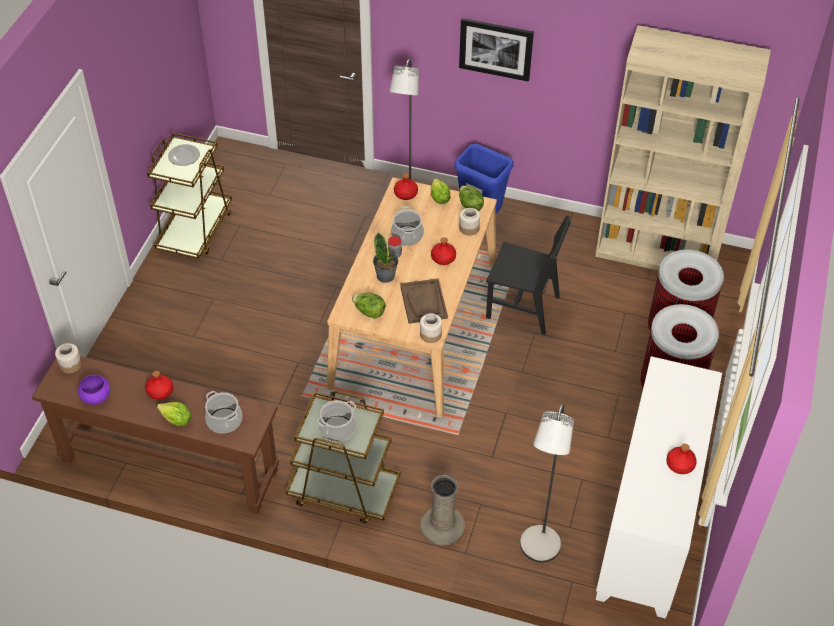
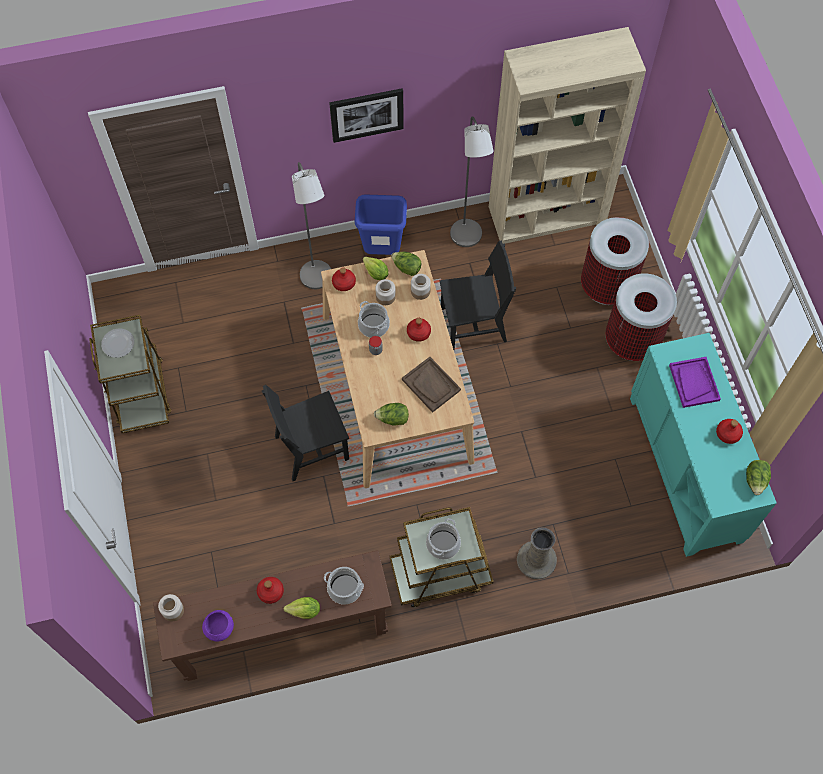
camera: 30 degrees left, 15 degrees up
potted plant [373,232,398,283] -> none
jar [420,313,442,343] -> jar moved to [375,279,396,305]
grey floor lamp [520,403,574,563] -> grey floor lamp moved to [450,116,494,247]
white cabinet [596,356,722,619] -> turquoise cabinet [630,333,777,557]
none -> black chair [262,385,349,481]
none -> purple tray [669,357,721,408]
none -> lettuce [746,460,771,495]

